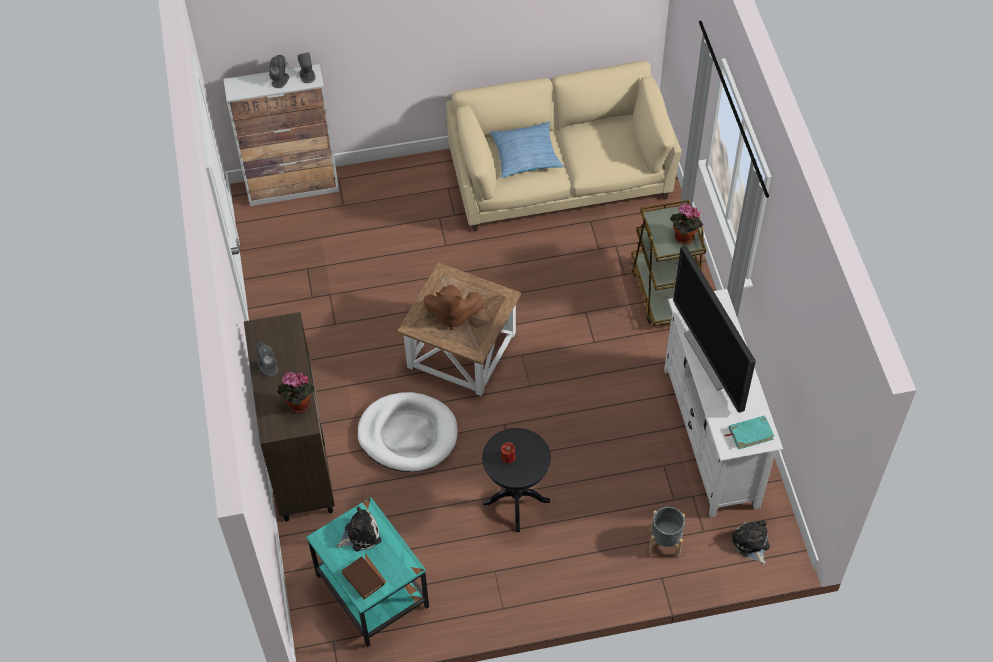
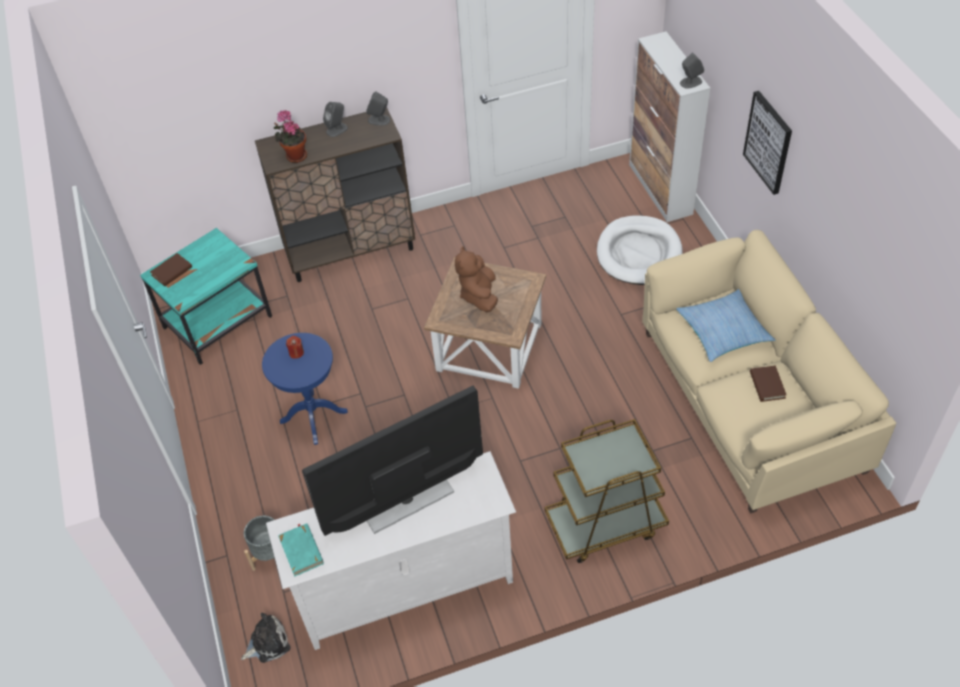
camera: 85 degrees right, 5 degrees down
grey speaker [269,55,289,88] -> grey speaker moved to [366,91,390,126]
plush toy [336,507,382,551] -> none
white dog bed [357,392,458,472] -> white dog bed moved to [597,215,683,285]
black side table [482,428,551,532] -> blue side table [262,333,348,445]
potted plant [670,203,703,244] -> none
none -> picture [743,91,792,195]
none -> brown book [750,365,786,402]

